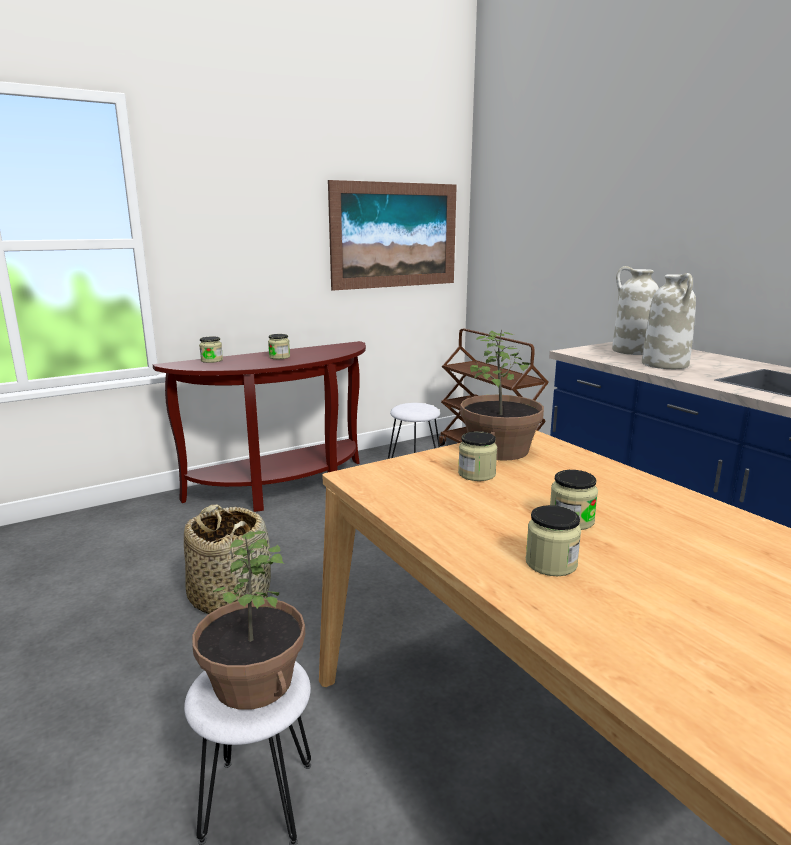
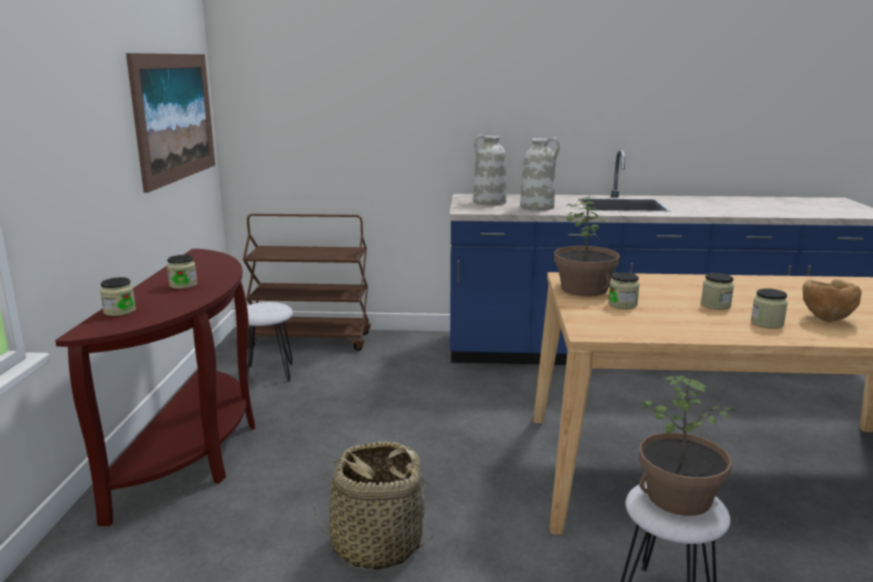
camera: 55 degrees left, 0 degrees up
none -> brown bowl [803,279,862,322]

